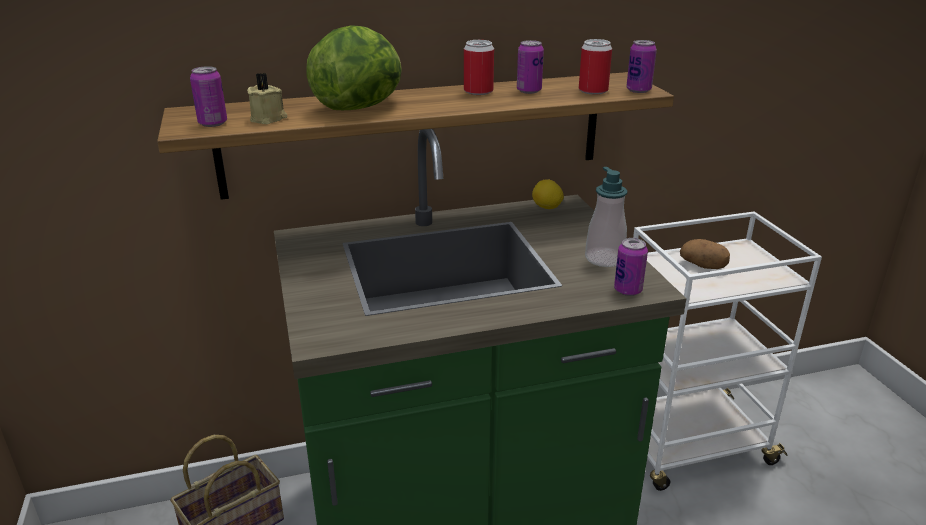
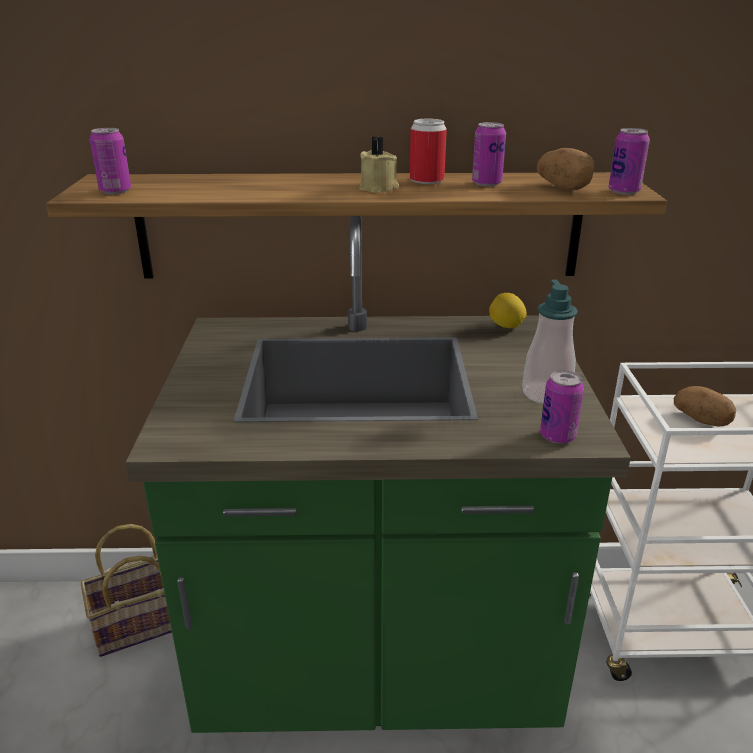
camera: 15 degrees right, 0 degrees up
beige candle [247,73,287,124] -> beige candle moved to [359,136,399,193]
lettuce [306,25,402,110] -> none
can [579,39,612,95] -> potato [537,148,594,191]

